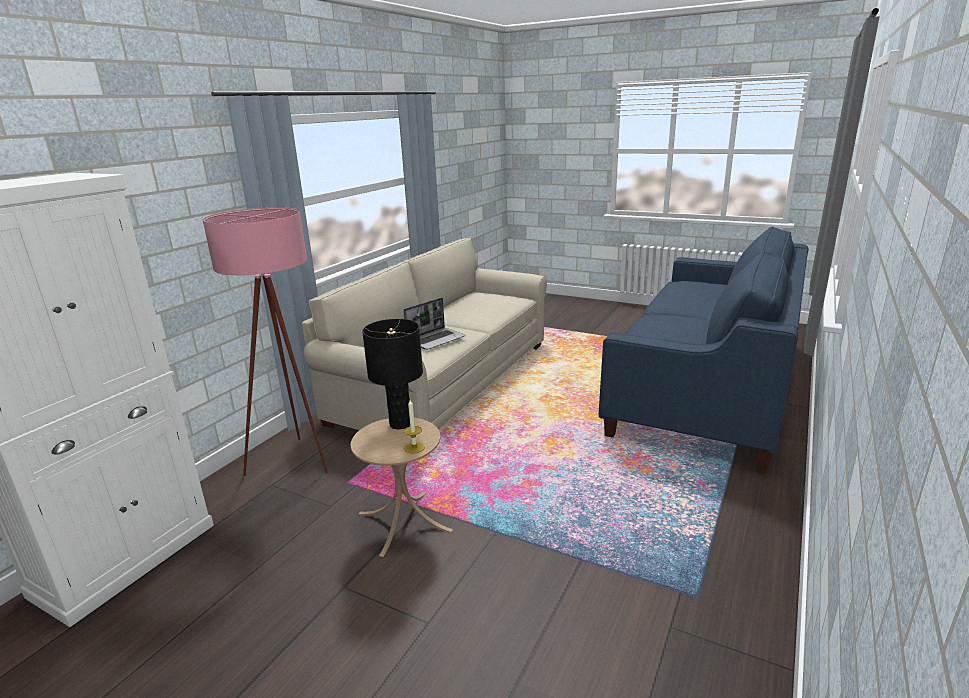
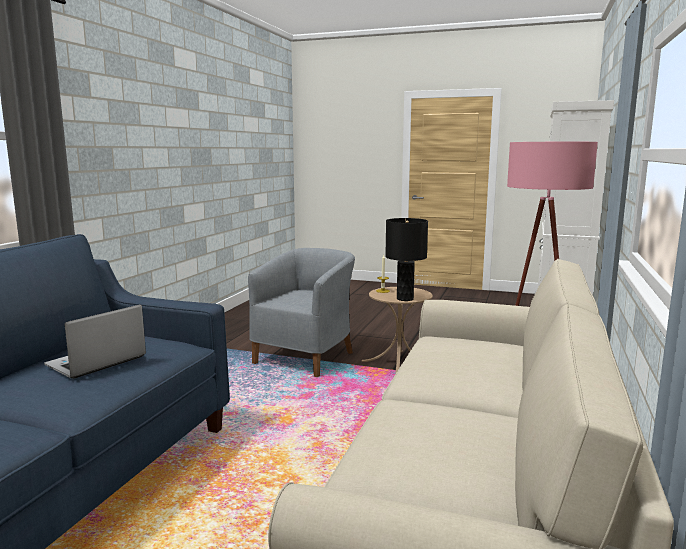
camera: 170 degrees right, 10 degrees down
laptop [403,298,465,350] -> laptop moved to [44,305,146,379]
none -> grey armchair [248,248,355,377]

